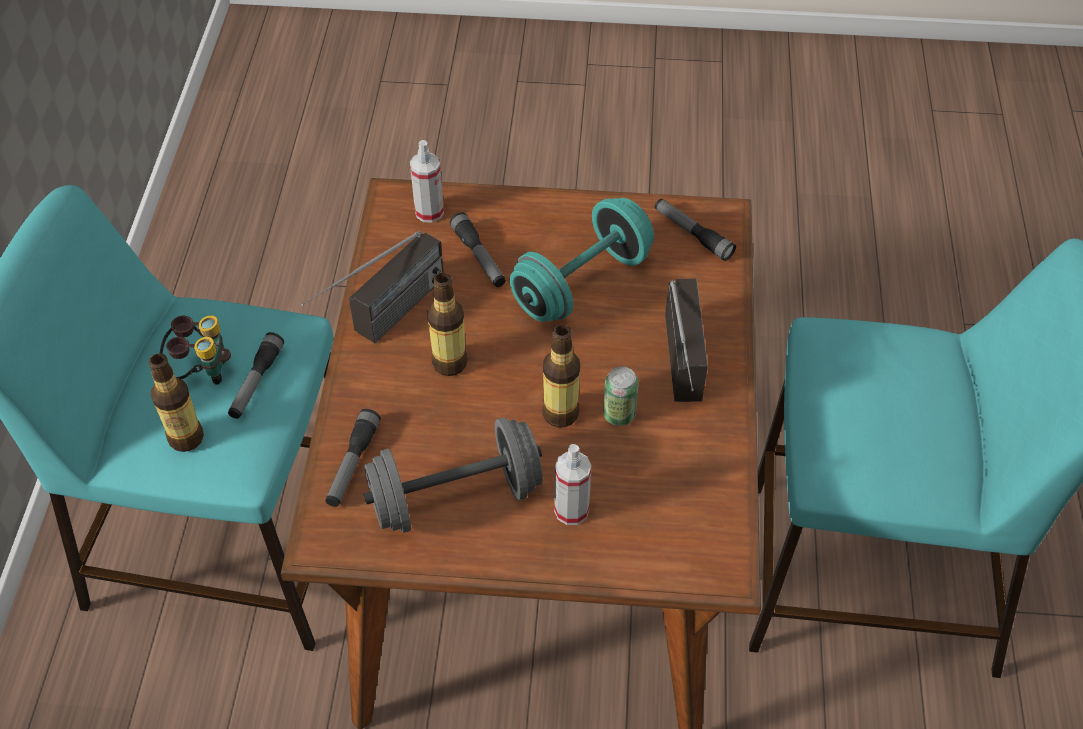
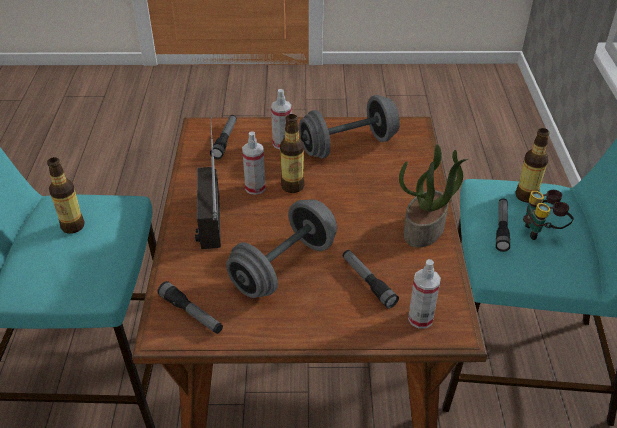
camera: 175 degrees right, 10 degrees down
radio [301,231,444,343] -> potted plant [399,144,468,248]
flashlight [325,409,381,507] -> flashlight moved to [210,115,237,159]
bottle [427,273,468,376] -> bottle moved to [47,157,84,234]
turquoise dumbbell [510,198,654,322] -> grey dumbbell [226,199,337,298]
can [603,366,639,426] -> spray bottle [242,131,266,195]

